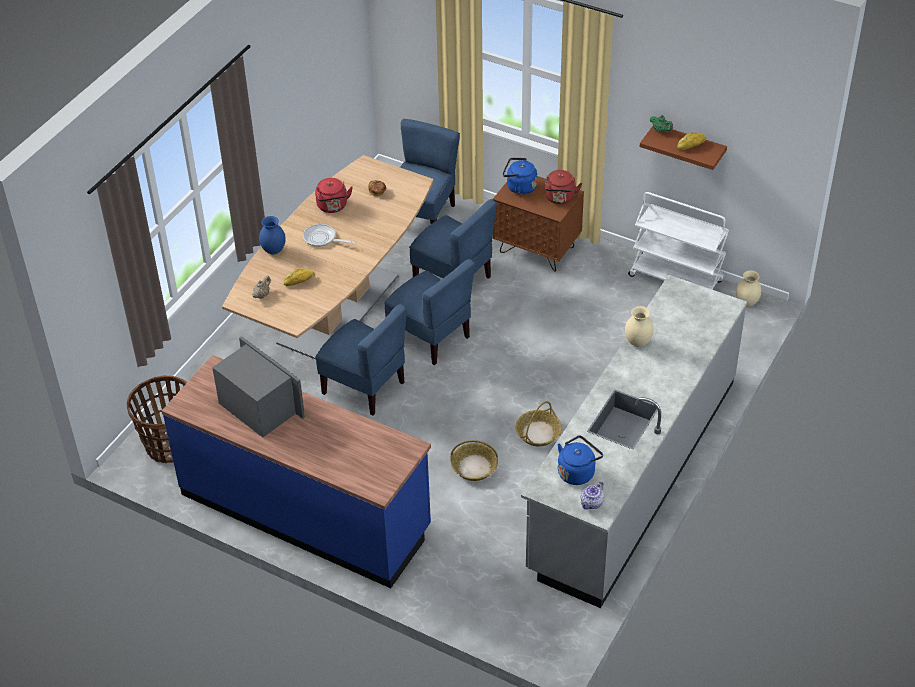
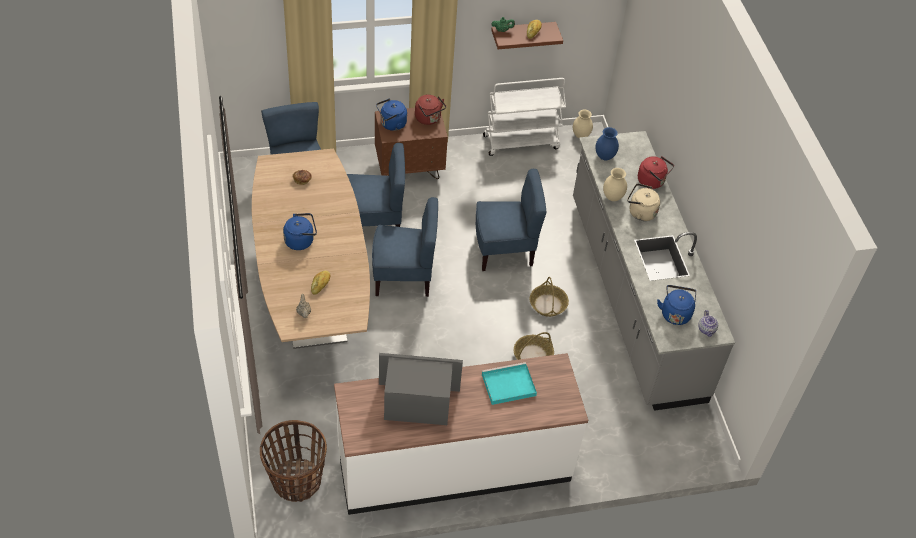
camera: 45 degrees left, 5 degrees up
blue counter [162,355,431,588] -> white counter [334,353,588,515]
blue vase [259,216,286,254] -> blue vase moved to [595,127,619,160]
frying pan [303,224,355,247] -> blue kettle [283,213,317,250]
red kettle [315,178,353,213] -> red kettle moved to [638,156,674,189]
blue chair [316,304,407,415] -> blue chair moved to [476,169,546,271]
none -> turquoise tray [482,362,537,405]
none -> beige kettle [627,183,660,221]

